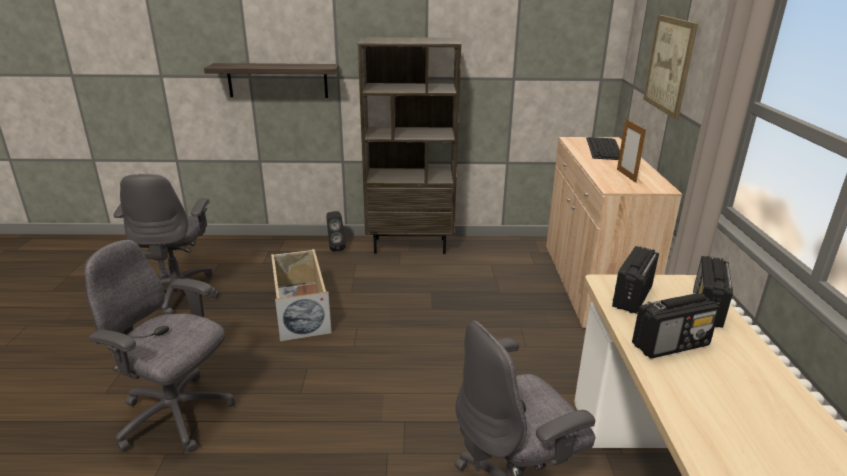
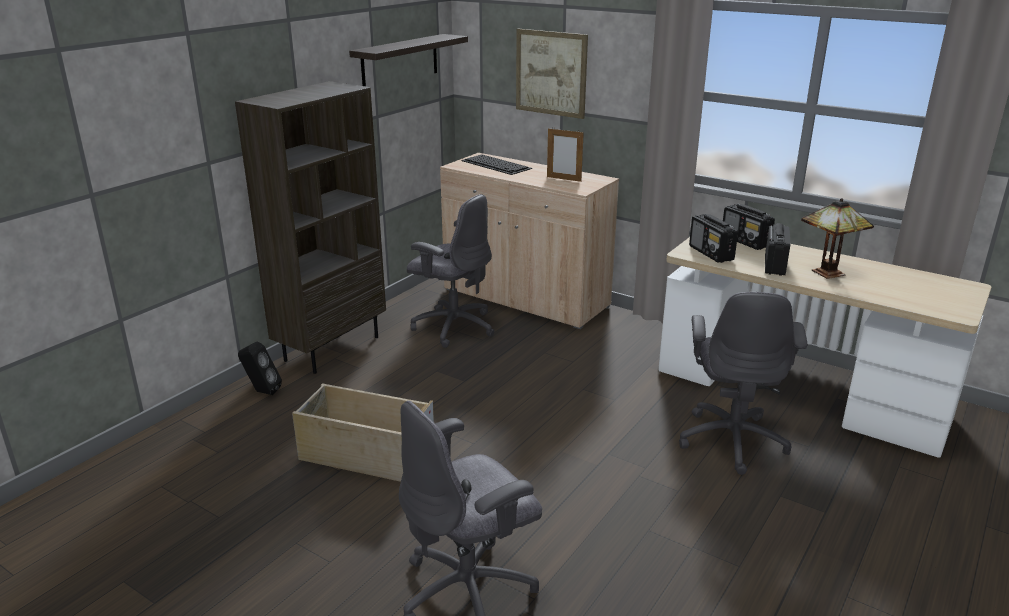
camera: 55 degrees left, 0 degrees up
grey office chair [114,174,219,315] -> grey office chair moved to [407,194,495,348]
shelf [204,63,339,98] -> shelf moved to [349,34,468,86]
none -> table lamp [801,198,874,279]

